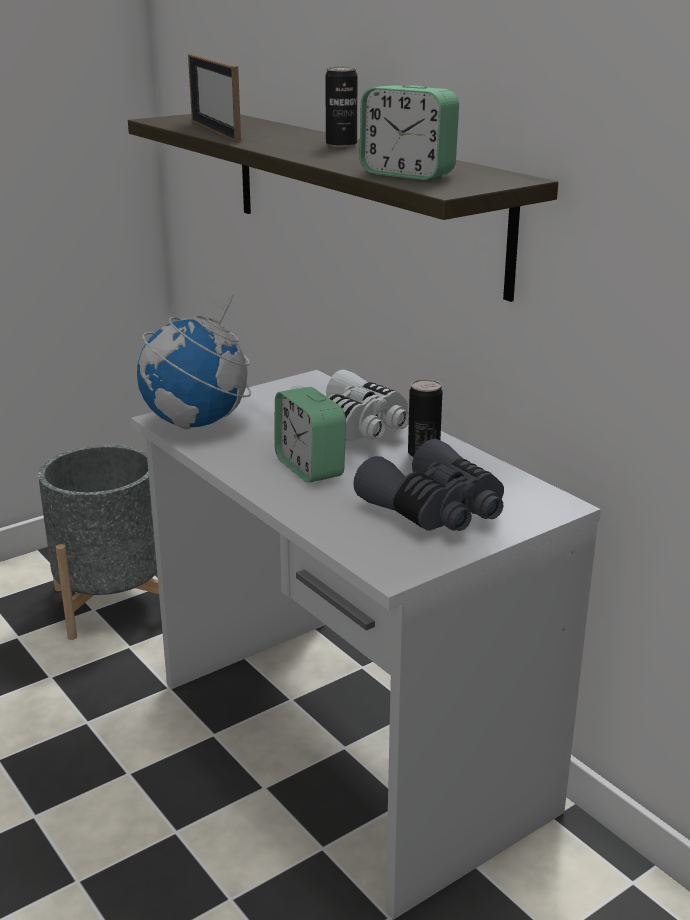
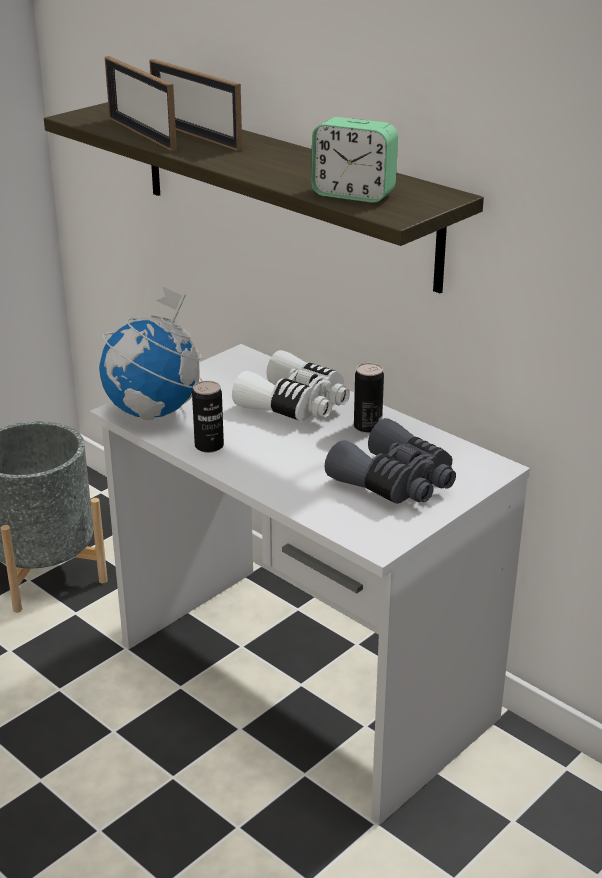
camera: 10 degrees left, 5 degrees up
alarm clock [274,387,346,483] -> none
can [325,67,357,147] -> can moved to [192,381,224,453]
none -> picture frame [149,59,242,151]

